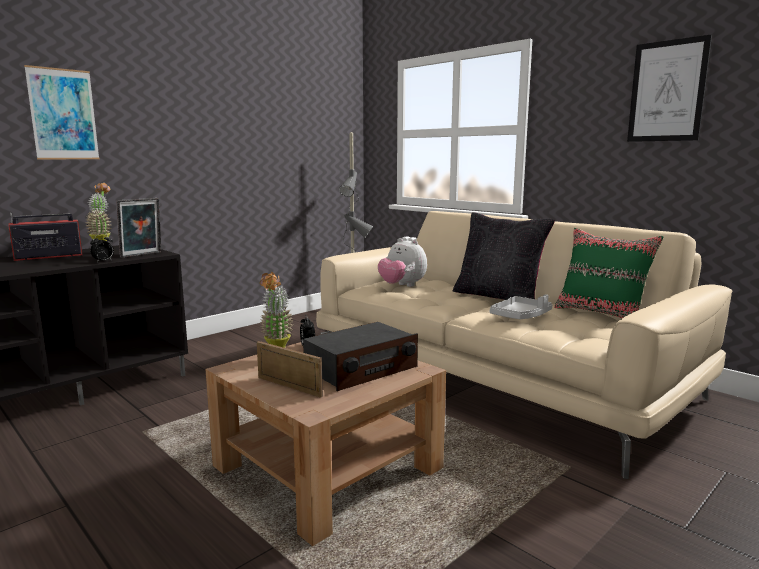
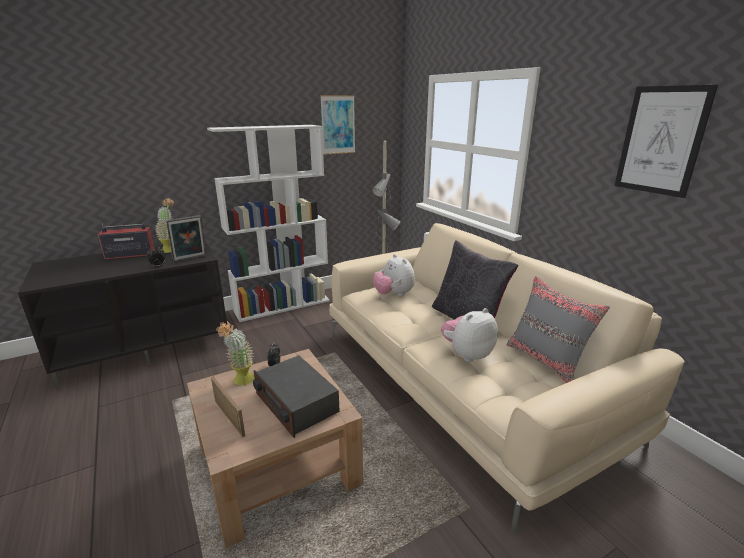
camera: 15 degrees right, 10 degrees up
picture [24,65,100,159] -> picture moved to [320,95,355,155]
radio [303,322,418,391] -> radio turned 75 degrees clockwise [253,355,340,438]
grey tray [490,294,552,319] -> plush toy [441,308,498,362]
green pillow [554,228,663,318] -> grey pillow [507,276,610,383]
none -> white bookcase [207,125,330,322]

